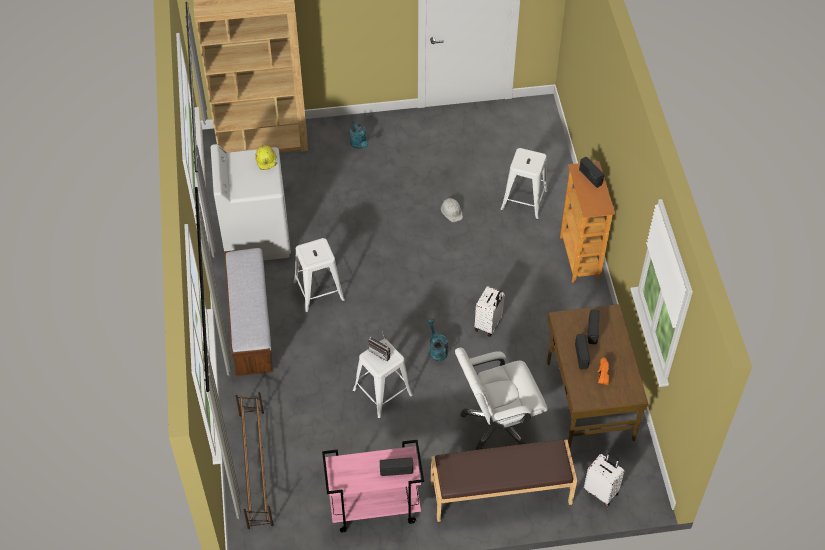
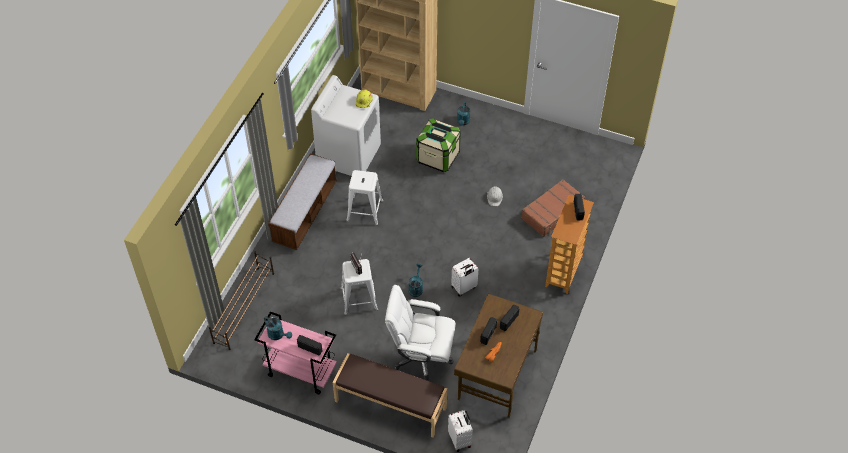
camera: 30 degrees right, 0 degrees up
white stool [500,148,548,219] -> brown suitcase [521,179,585,237]
none -> turquoise watering can [264,316,292,340]
none -> storage box [416,118,461,172]

